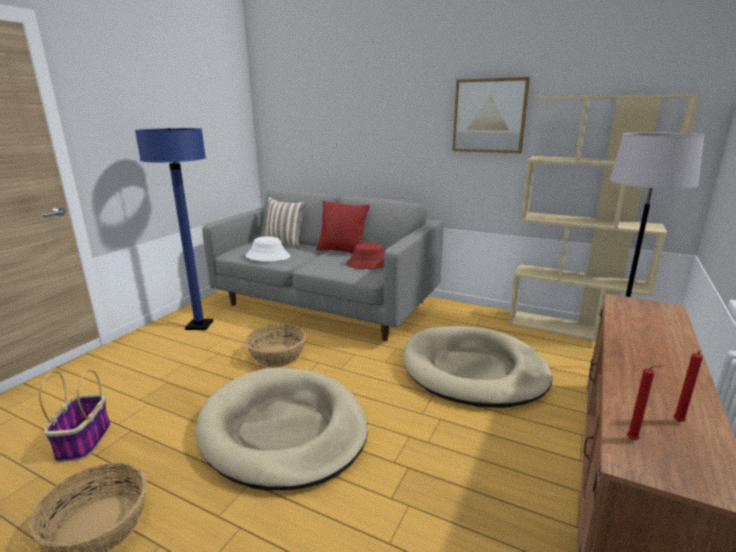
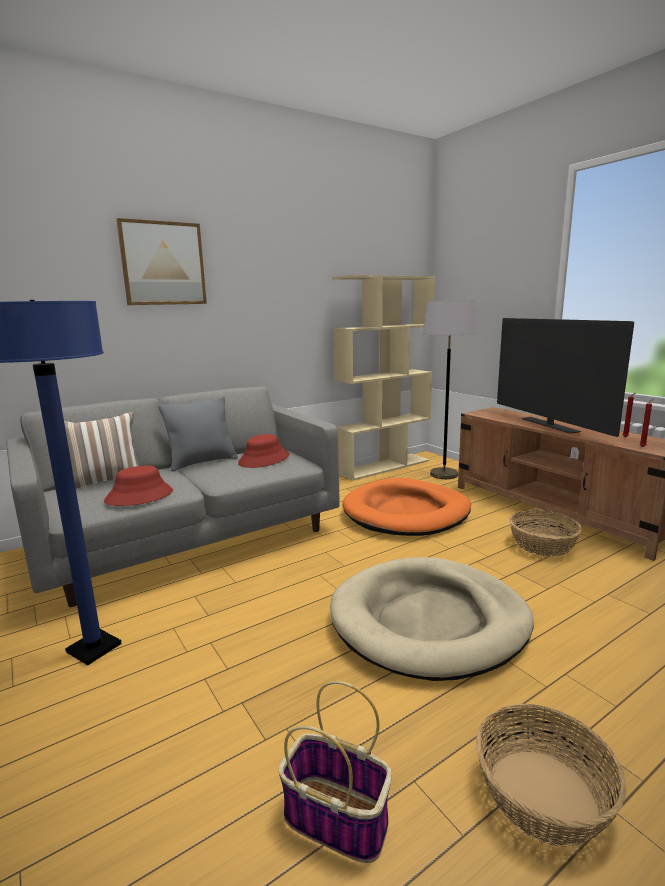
camera: 60 degrees left, 5 degrees down
white hat [245,236,290,261] -> red hat [104,466,173,506]
basket [245,324,306,367] -> basket moved to [509,509,582,557]
red pillow [316,201,370,254] -> grey pillow [158,396,238,472]
beige dog bed [403,326,552,408] -> orange dog bed [342,478,471,536]
picture [453,77,530,153] -> picture moved to [116,218,207,305]
none -> television [497,318,634,437]

